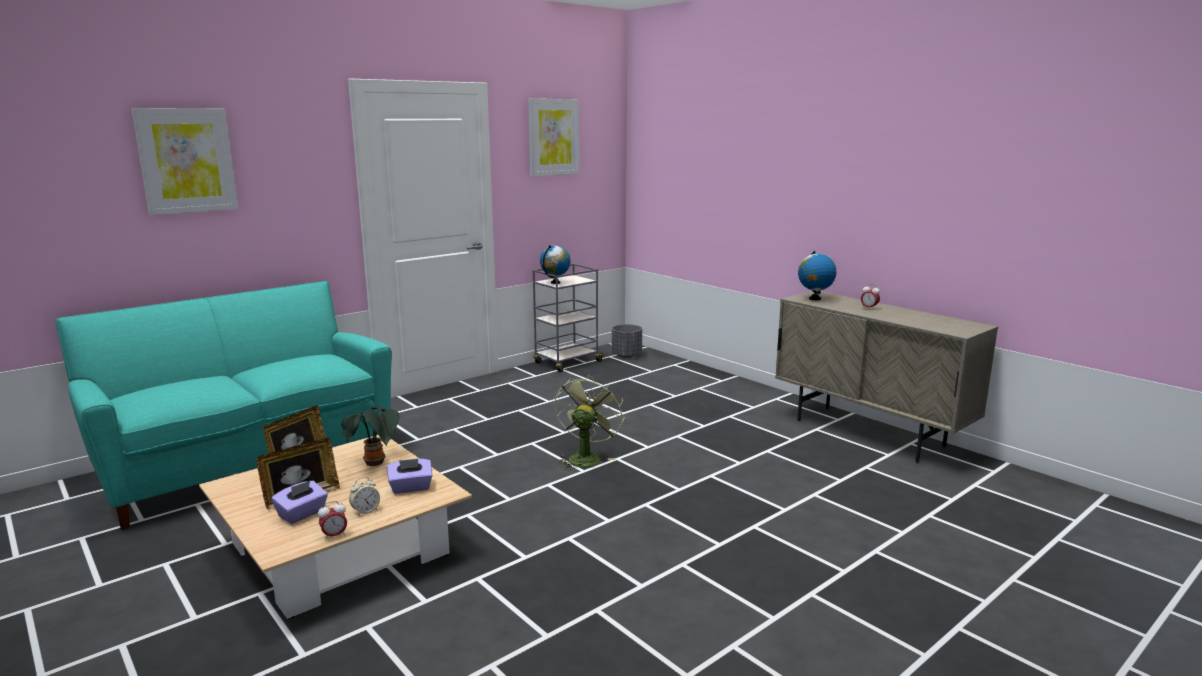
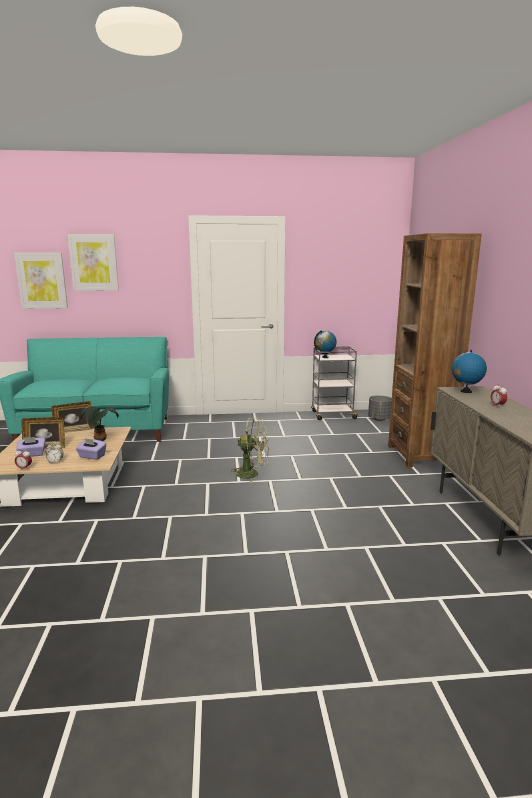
camera: 35 degrees right, 0 degrees up
picture [528,99,579,176] -> picture moved to [14,253,68,309]
green fan [554,374,624,470] -> green fan turned 45 degrees clockwise [232,417,269,483]
none -> brown bookcase [388,233,482,467]

